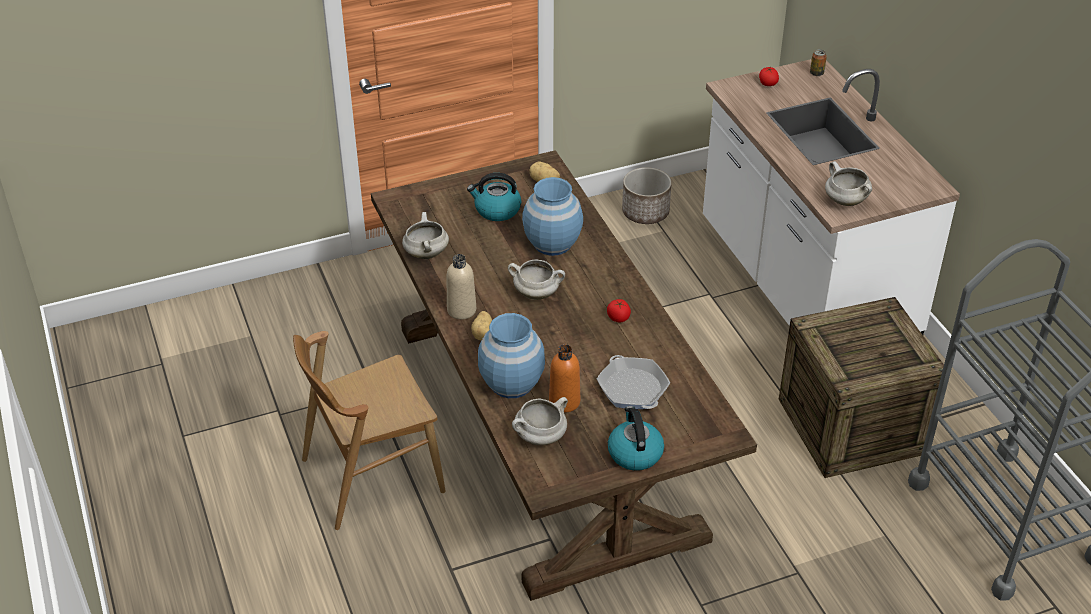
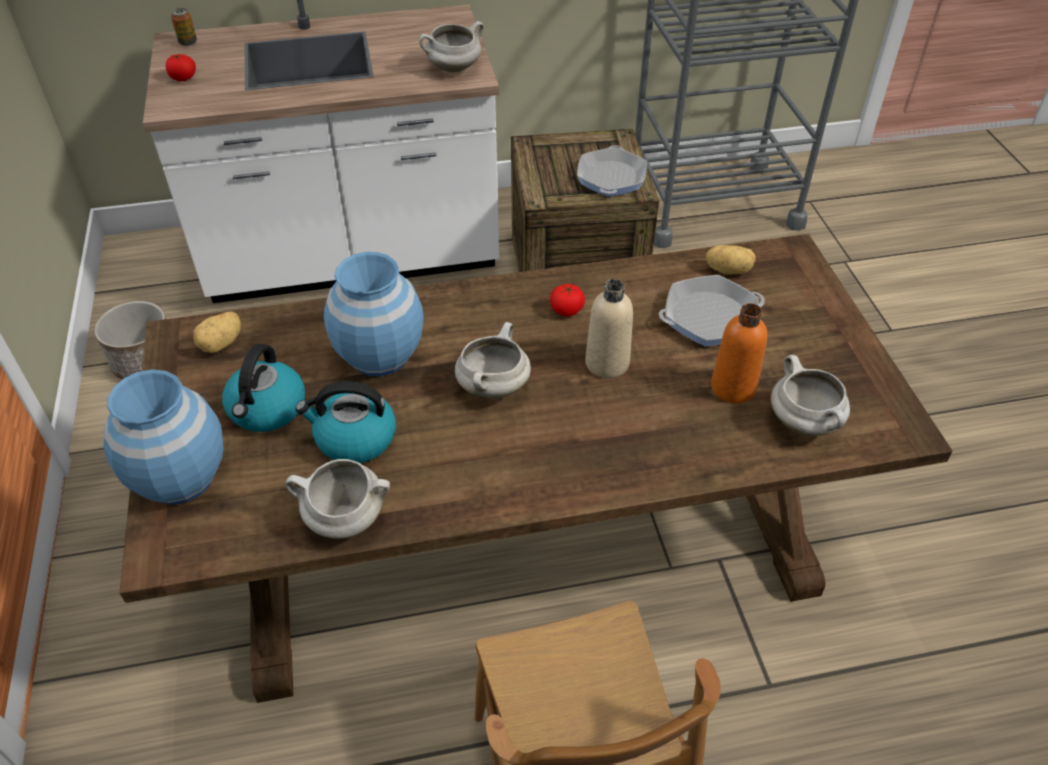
camera: 80 degrees left, 5 degrees up
beige bottle [446,254,476,319] -> beige bottle moved to [585,279,633,378]
potato [471,311,492,340] -> potato moved to [706,245,756,274]
blue vase [478,313,545,398] -> blue vase moved to [104,369,223,505]
kettle [608,406,664,471] -> kettle moved to [295,382,396,463]
none -> frying pan [577,145,647,197]

